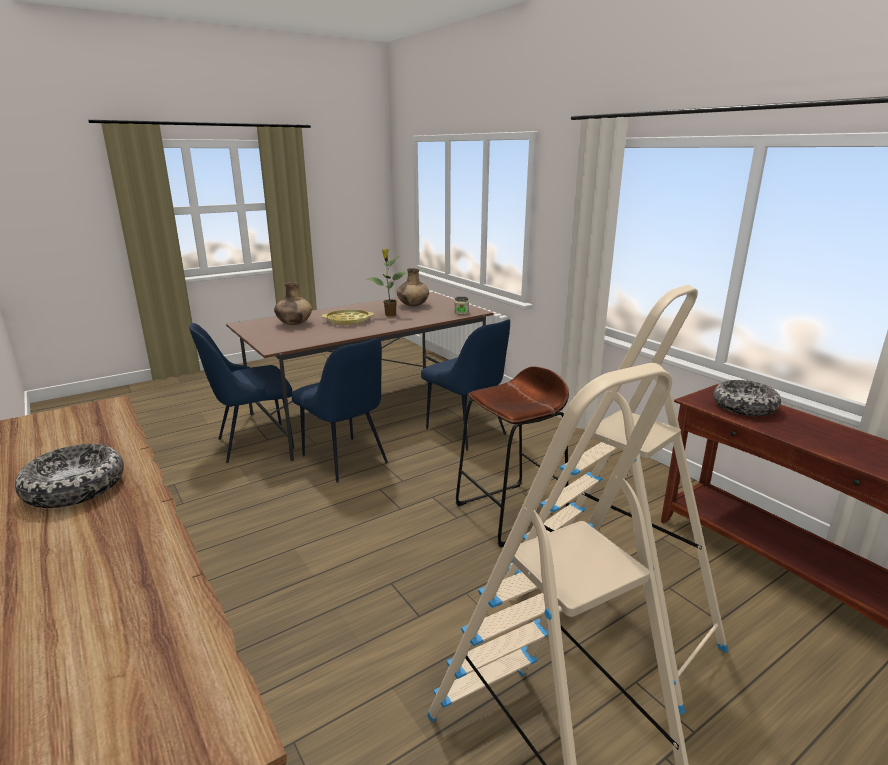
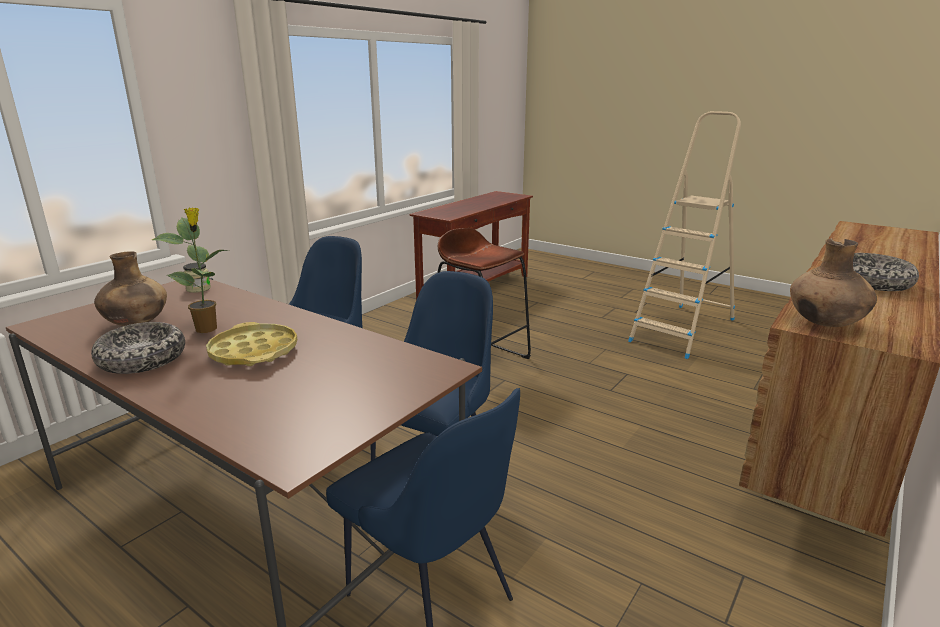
camera: 110 degrees left, 0 degrees up
brown vase [274,282,312,325] -> brown vase moved to [790,238,877,327]
beige step ladder [504,285,728,714] -> none
bowl [713,380,781,416] -> bowl moved to [91,322,185,374]

